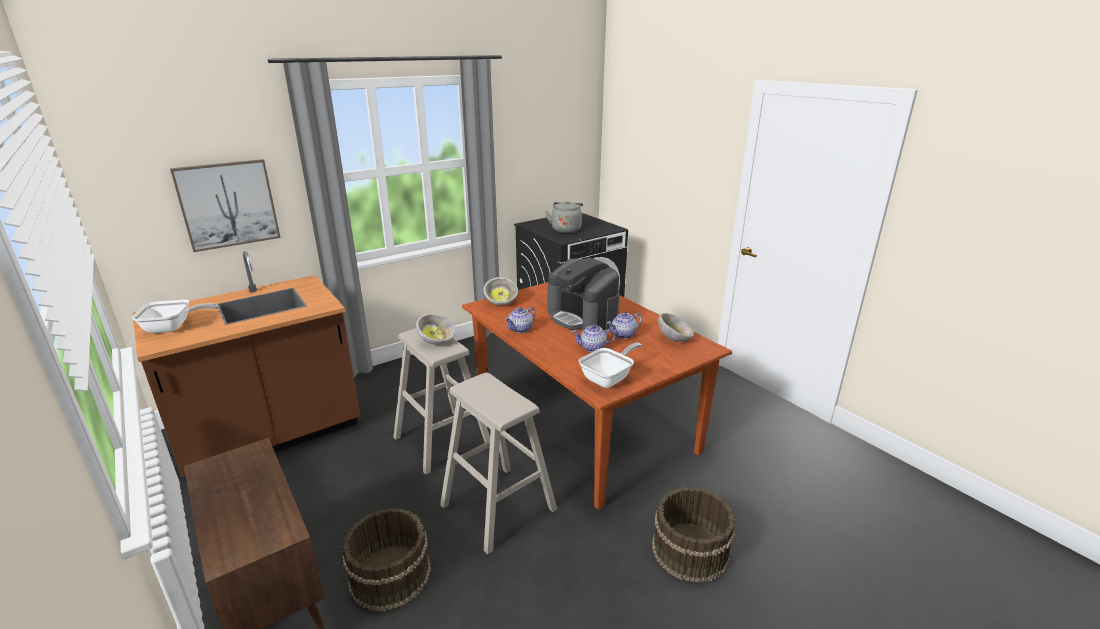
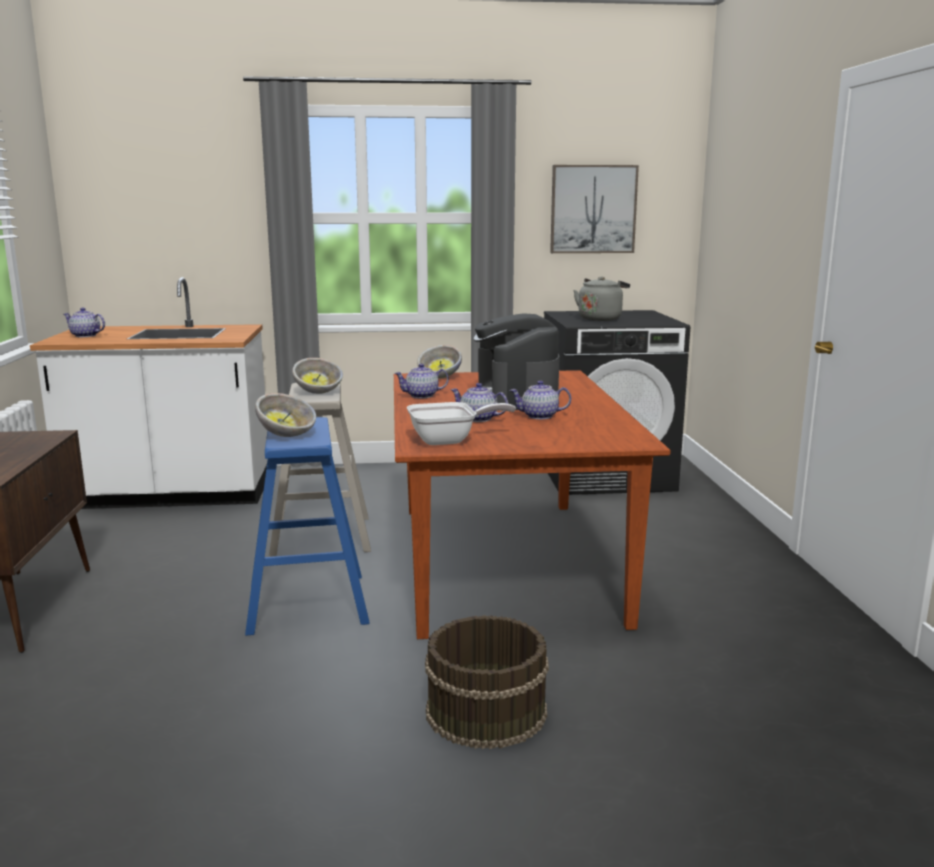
camera: 30 degrees right, 10 degrees down
frying pan [132,300,219,333] -> teapot [63,308,105,337]
brown counter [133,251,360,483] -> white counter [30,277,268,509]
picture [170,159,281,252] -> picture moved to [550,165,639,253]
brown bucket [342,508,431,611] -> none
beige stool [440,373,557,554] -> blue stool [245,417,370,636]
bowl [658,313,694,342] -> bowl moved to [255,393,316,437]

